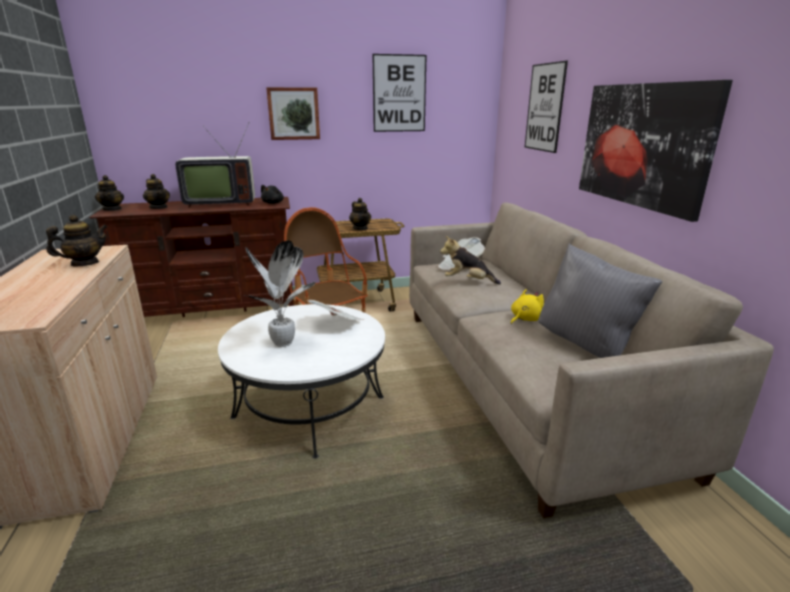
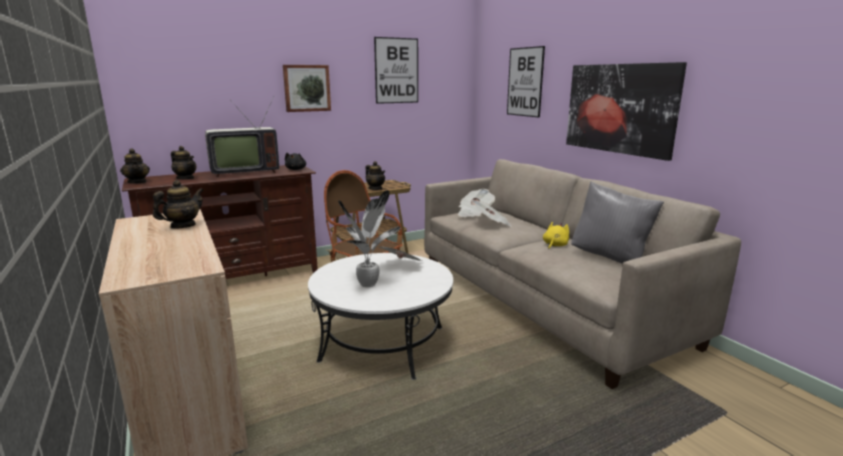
camera: 15 degrees left, 5 degrees down
plush toy [440,236,501,284] -> newspaper [471,200,512,227]

